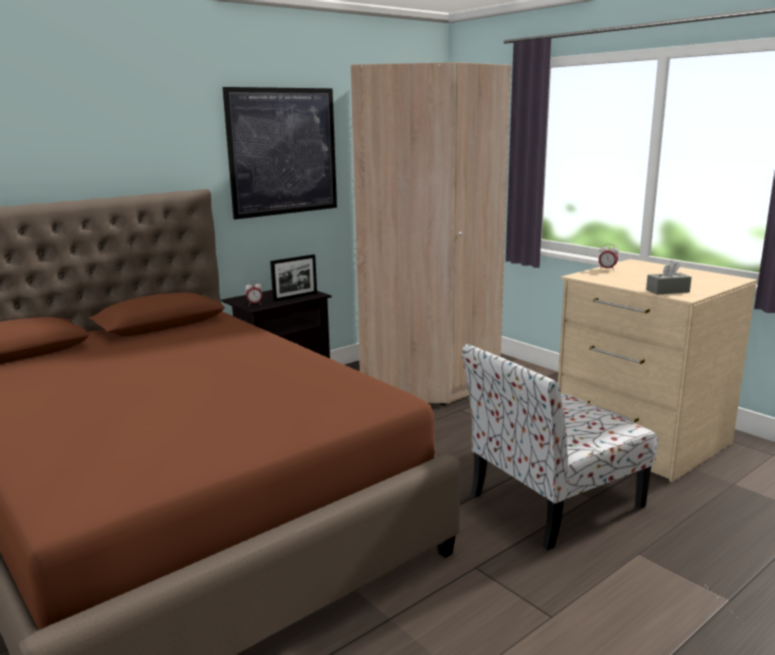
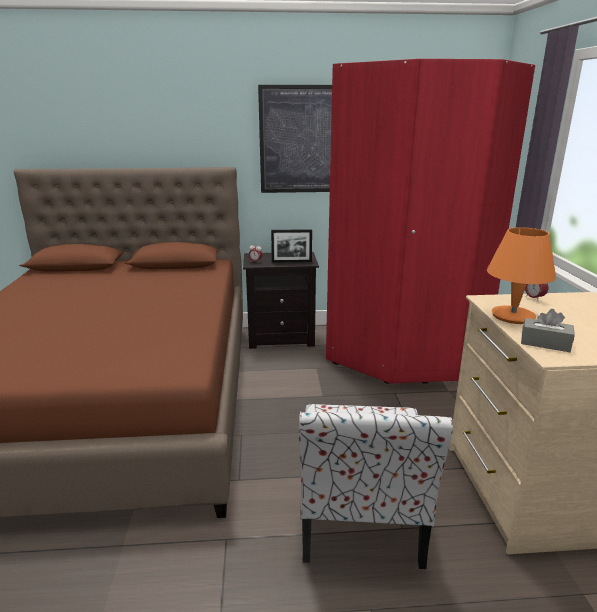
camera: 35 degrees right, 5 degrees up
beige wardrobe [351,62,511,405] -> red wardrobe [326,59,535,384]
chair [462,344,658,550] -> chair turned 90 degrees counterclockwise [299,404,453,569]
none -> orange table lamp [487,227,556,324]

